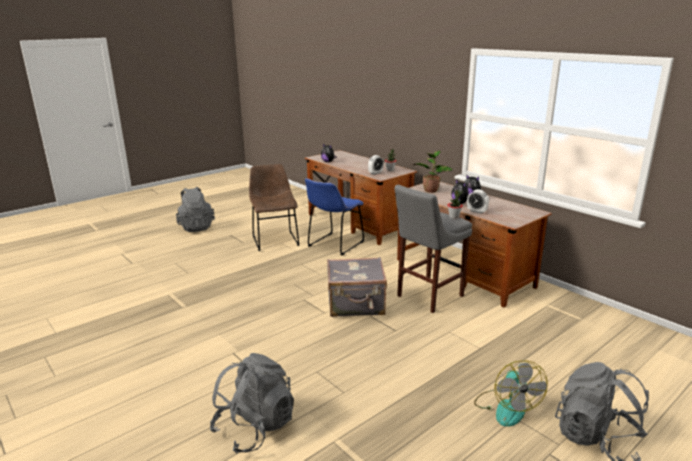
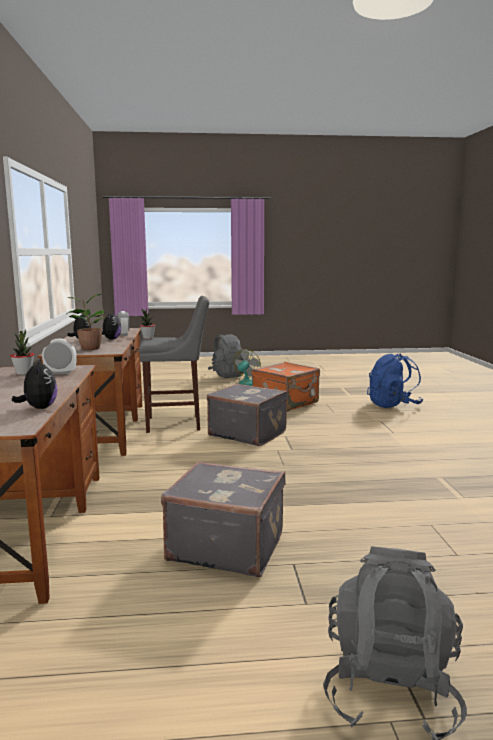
camera: 145 degrees left, 10 degrees down
grey backpack [210,353,294,453] -> blue backpack [367,354,423,408]
brown chair [249,164,299,251] -> grey suitcase [161,461,286,577]
blue chair [305,178,364,255] -> none
none -> orange suitcase [252,362,320,412]

